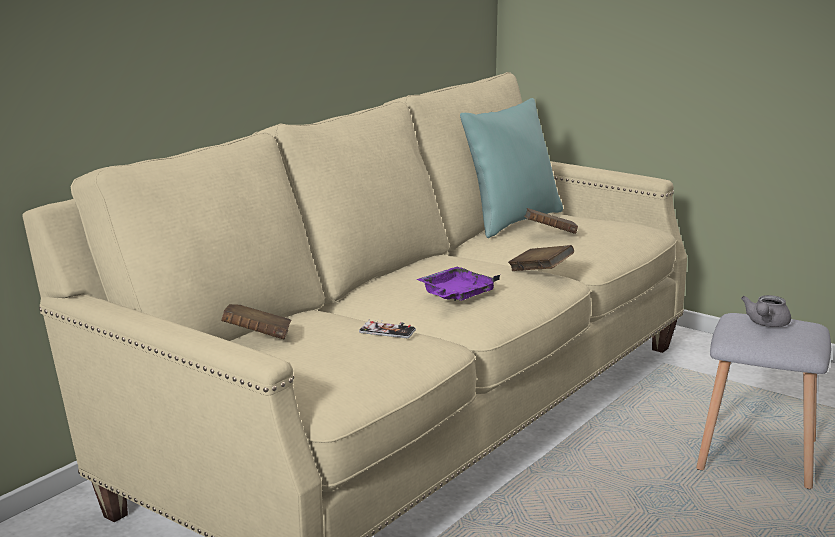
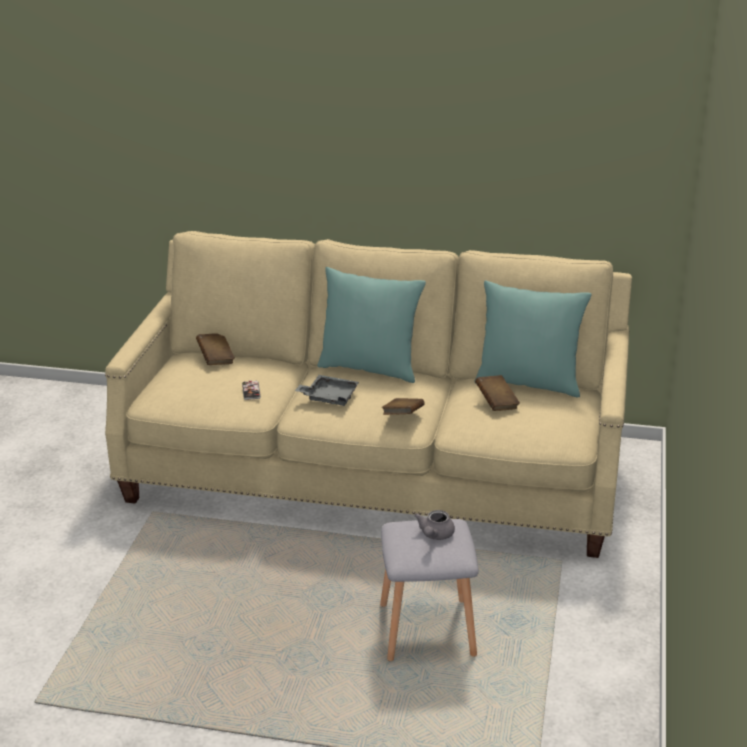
camera: 65 degrees right, 10 degrees up
purple tray [416,267,500,301] -> grey tray [295,375,359,406]
grey teapot [741,295,791,327] -> grey teapot turned 75 degrees counterclockwise [414,510,455,540]
none -> turquoise pillow [317,267,426,383]

